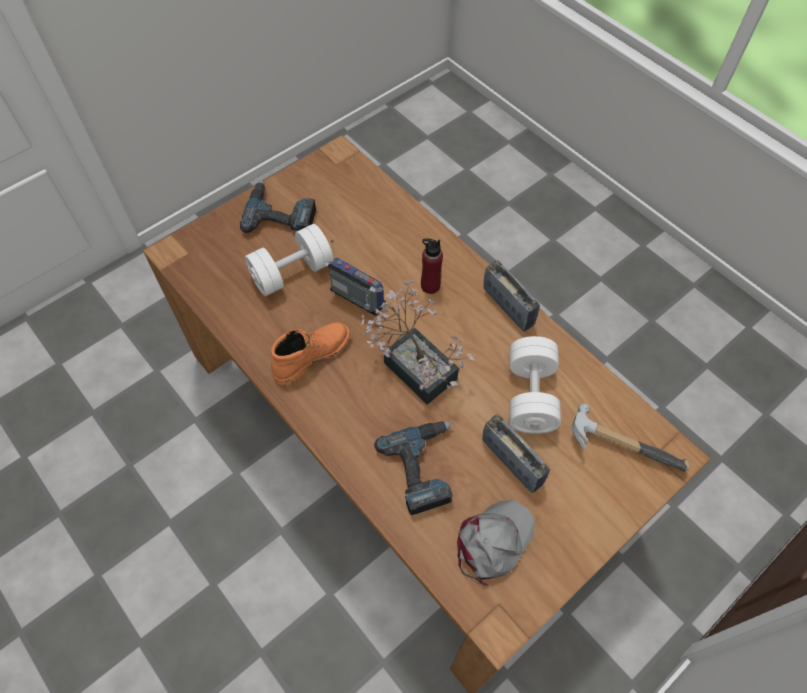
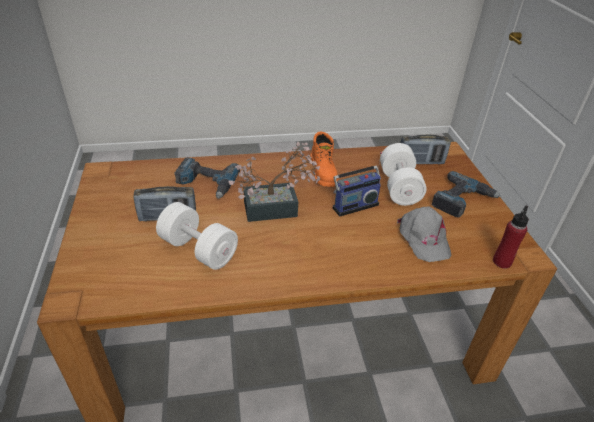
camera: 120 degrees right, 20 degrees down
red bottle [421,238,443,294] -> red bottle moved to [493,206,529,269]
grey cap [457,500,535,586] -> grey cap moved to [397,207,451,262]
radio [483,260,540,331] -> radio moved to [400,135,451,164]
hammer [572,403,690,472] -> none

